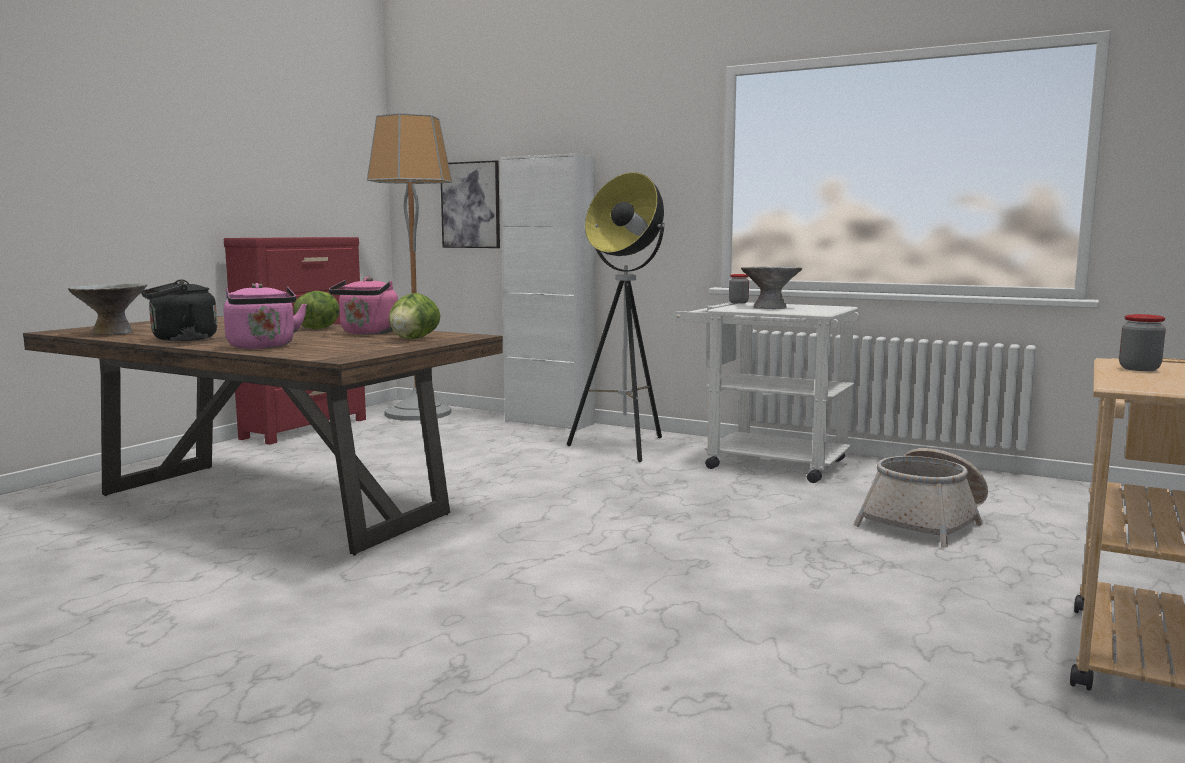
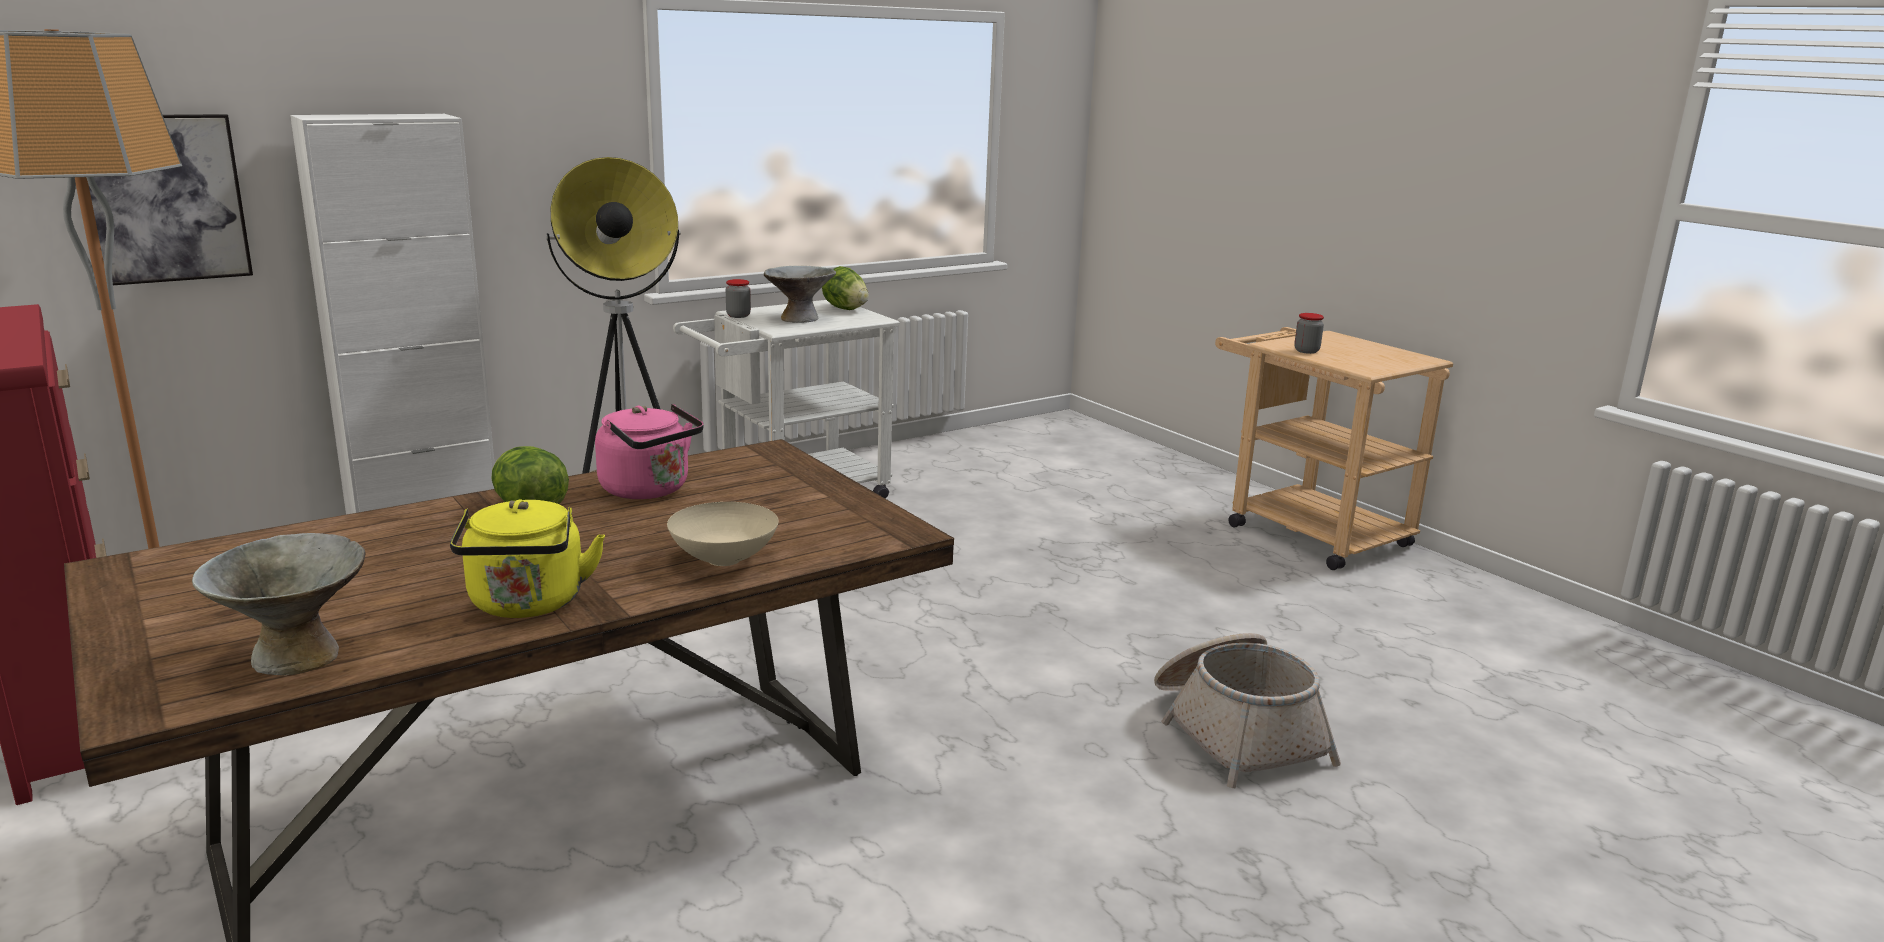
camera: 65 degrees left, 10 degrees up
black kettle [141,280,217,341] -> yellow kettle [450,499,605,618]
pink kettle [224,283,307,349] -> beige bowl [667,502,778,566]
lettuce [389,293,440,339] -> lettuce moved to [822,266,869,310]
basket [853,448,988,547] -> basket moved to [1154,633,1341,788]

